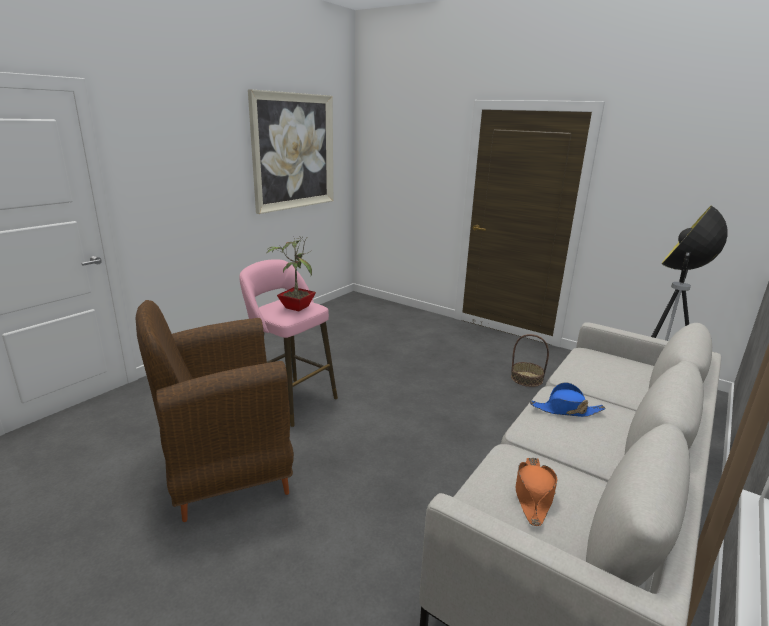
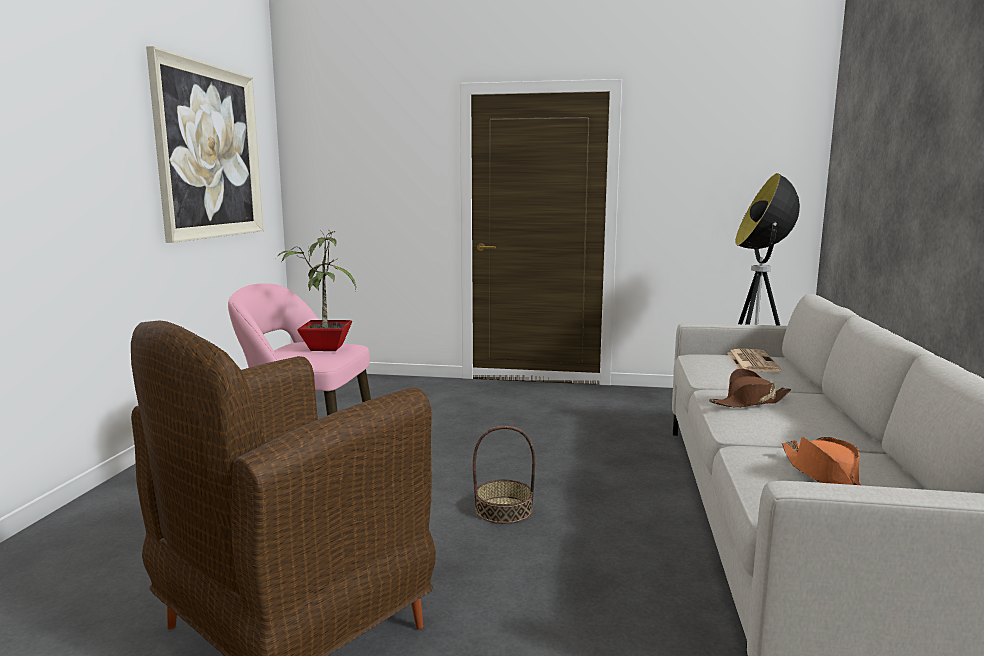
camera: 25 degrees left, 10 degrees down
basket [511,334,549,387] -> basket moved to [473,426,535,524]
blue hat [530,382,605,417] -> brown hat [709,368,791,408]
none -> newspaper [727,349,781,372]

